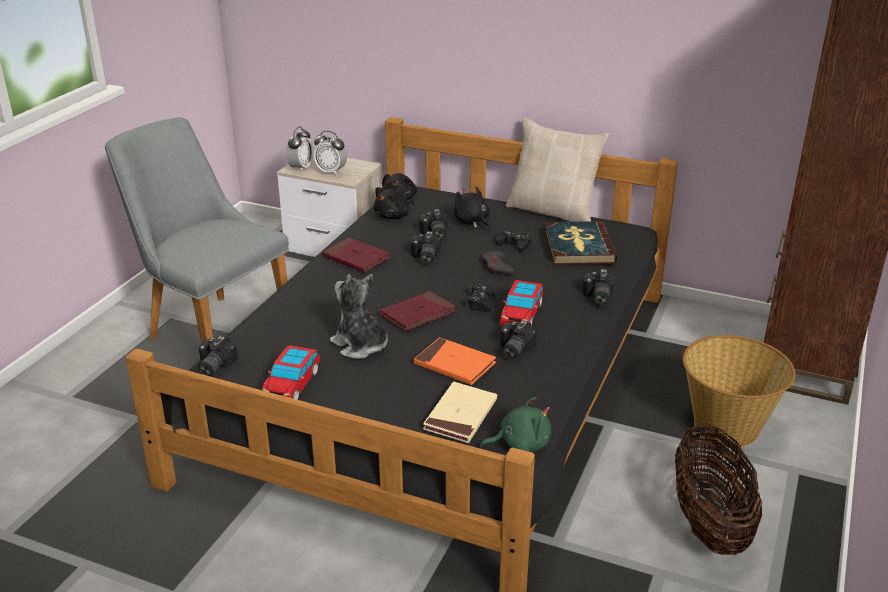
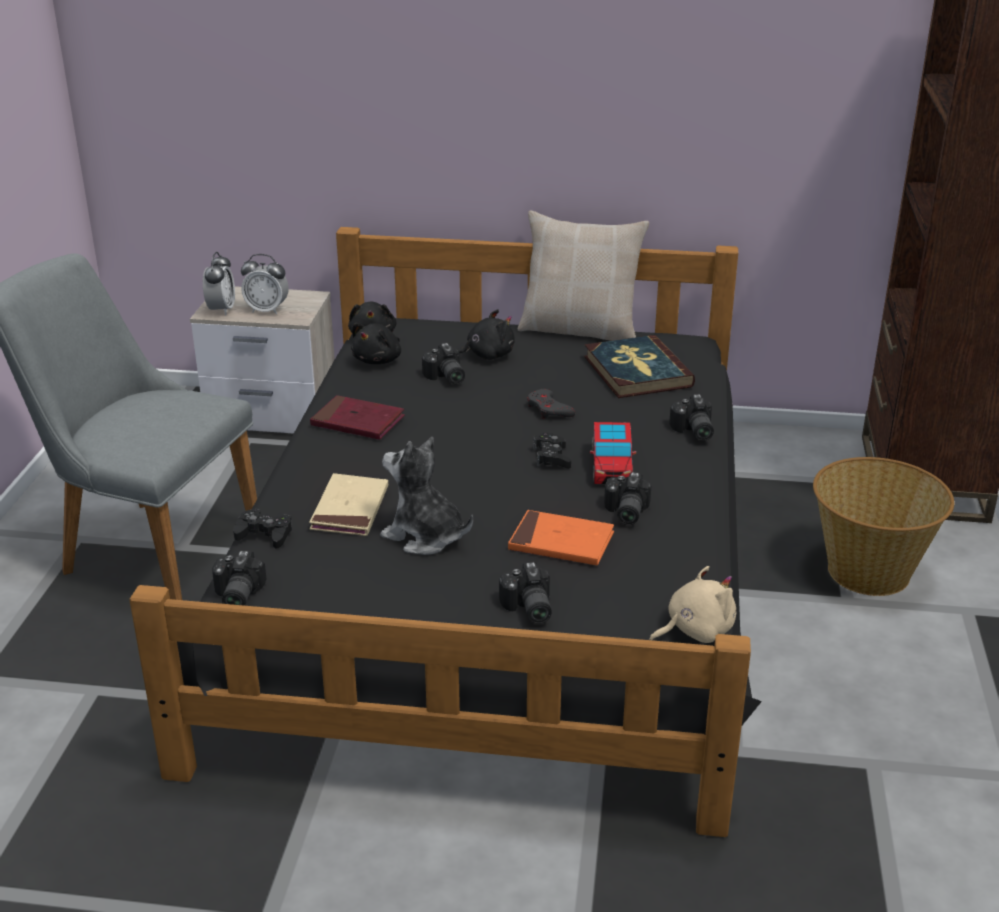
camera: 15 degrees left, 0 degrees up
toy car [262,345,320,400] -> none
red book [380,291,456,331] -> none
camera [411,231,441,264] -> camera moved to [499,562,552,624]
beige book [423,382,497,443] -> beige book moved to [309,473,388,536]
black plush toy [453,186,491,230] -> black plush toy turned 120 degrees clockwise [457,309,515,360]
green plush toy [480,397,551,452] -> beige plush toy [649,566,736,643]
black game controller [496,229,532,253] -> black game controller moved to [233,508,292,549]
basket [675,424,762,555] -> none

